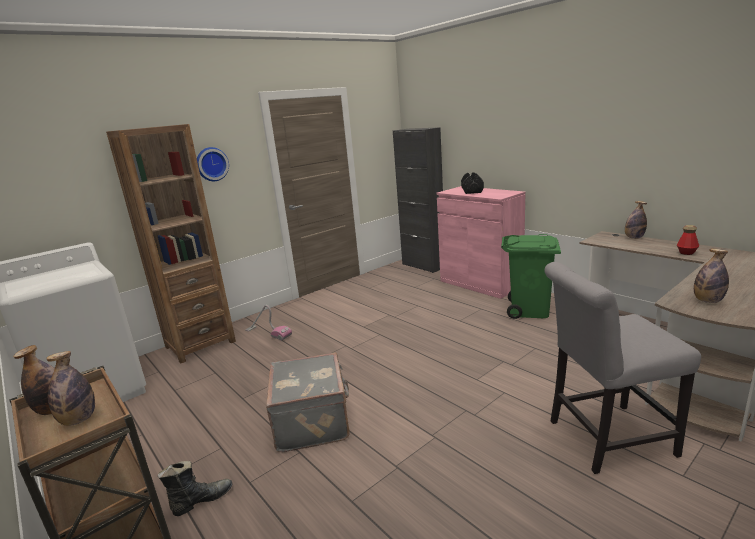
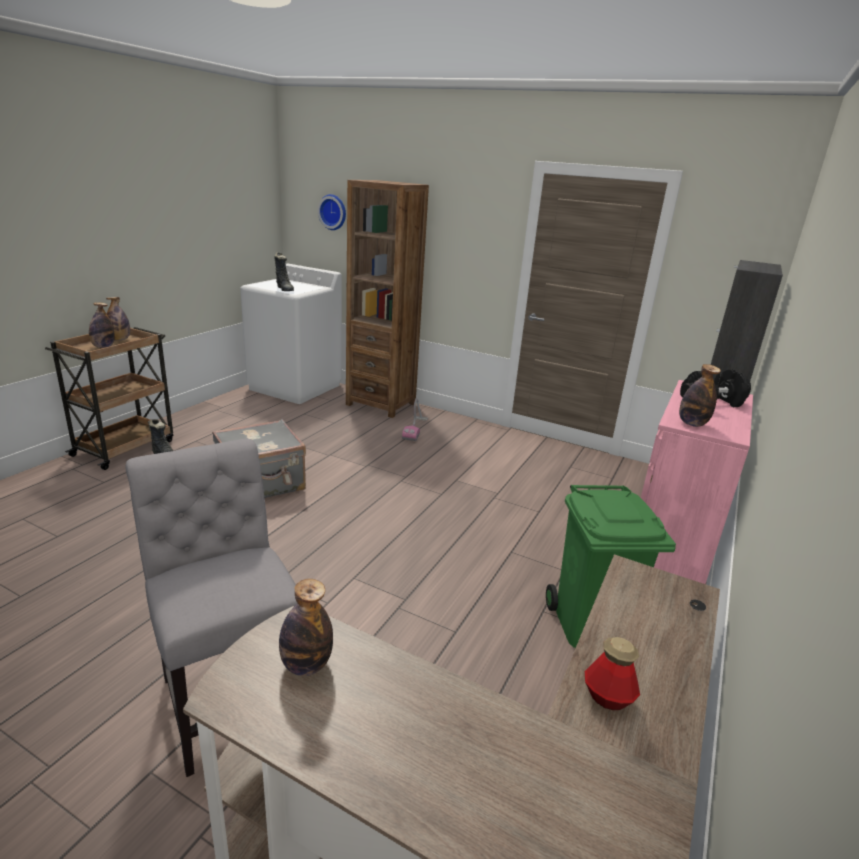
camera: 65 degrees right, 5 degrees up
wall clock [197,147,229,181] -> wall clock moved to [318,194,346,230]
bottle [625,201,647,239] -> bottle moved to [679,364,721,427]
none -> black boot [274,252,294,291]

